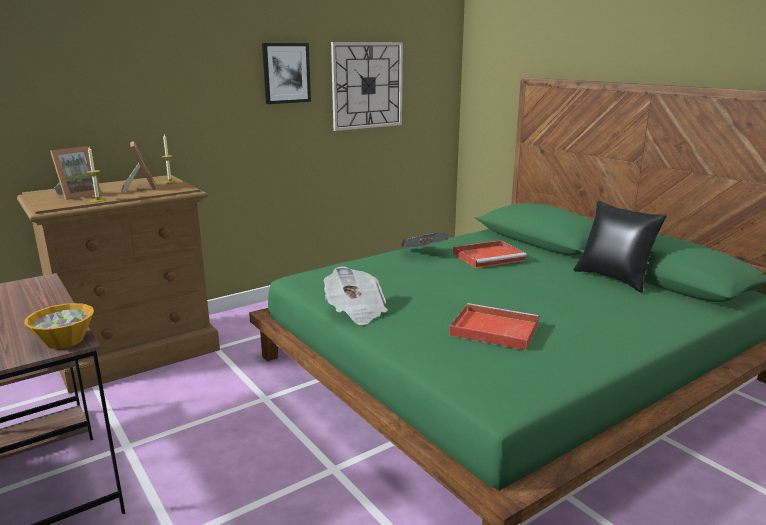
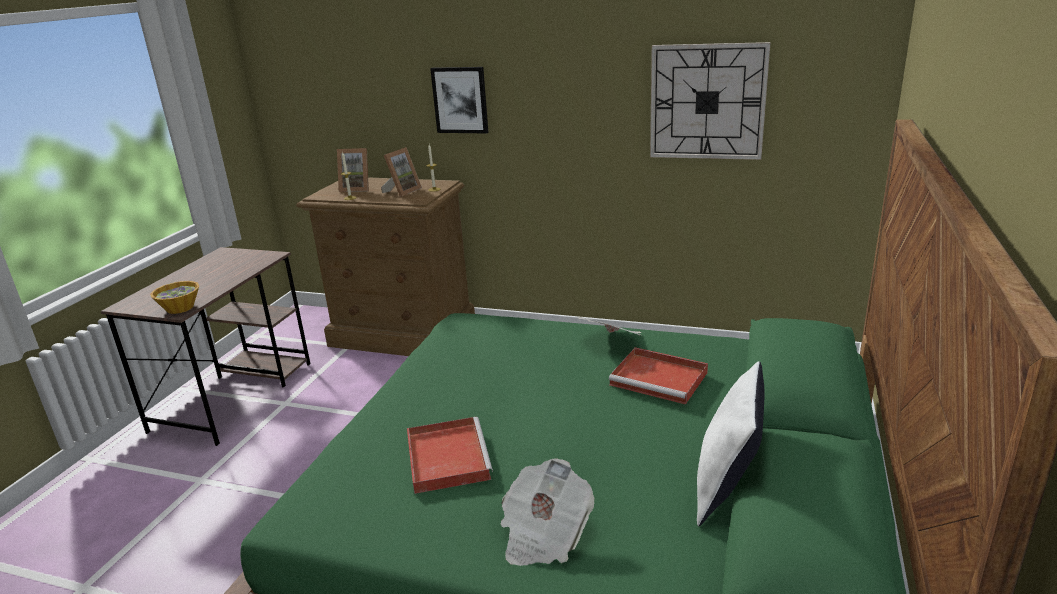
camera: 55 degrees right, 5 degrees up
picture [262,43,311,104] -> picture moved to [430,67,488,133]
newspaper [324,266,388,325] -> newspaper moved to [501,458,595,566]
black pillow [574,201,667,293] -> white pillow [697,361,764,526]

